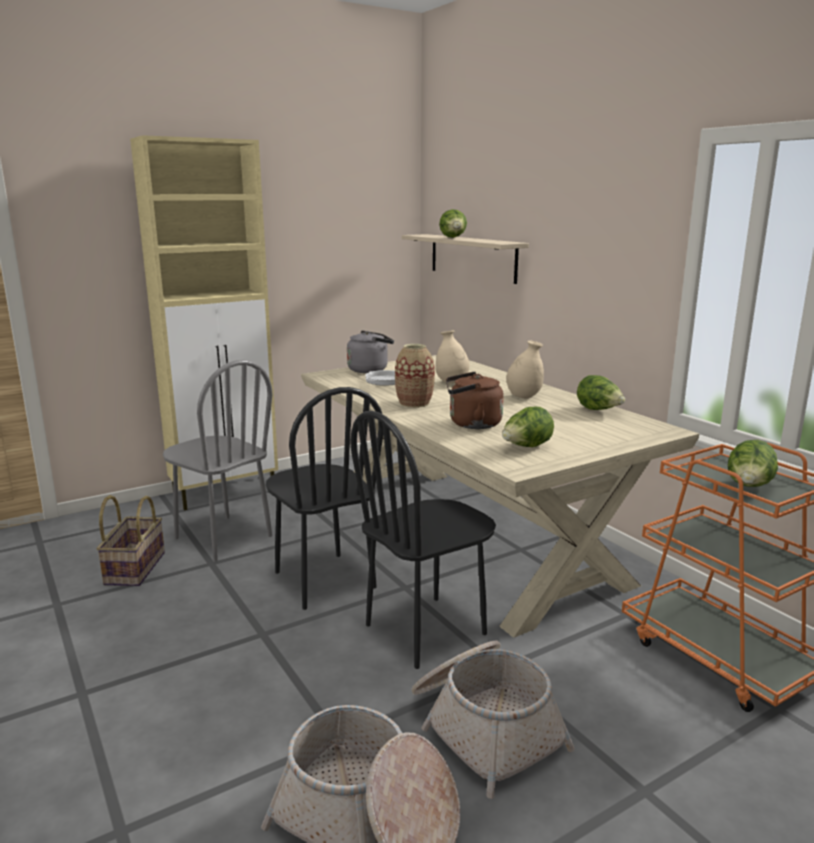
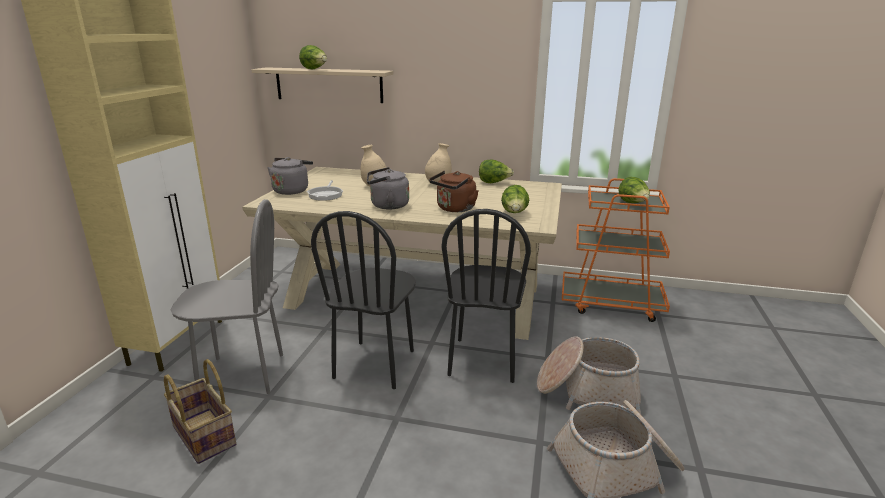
camera: 45 degrees left, 5 degrees up
black chair [266,387,384,610] -> black chair turned 90 degrees clockwise [311,211,416,389]
vase [395,344,435,408] -> grey kettle [367,167,409,210]

